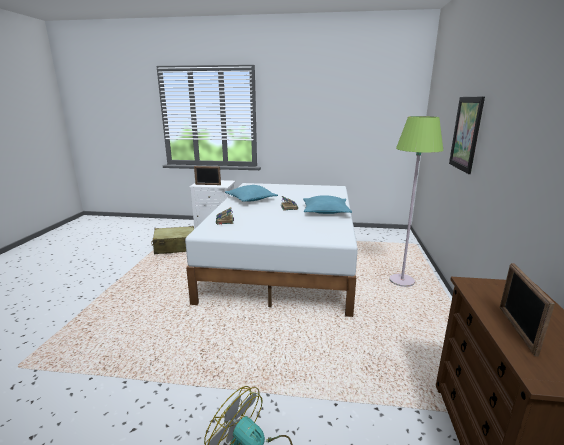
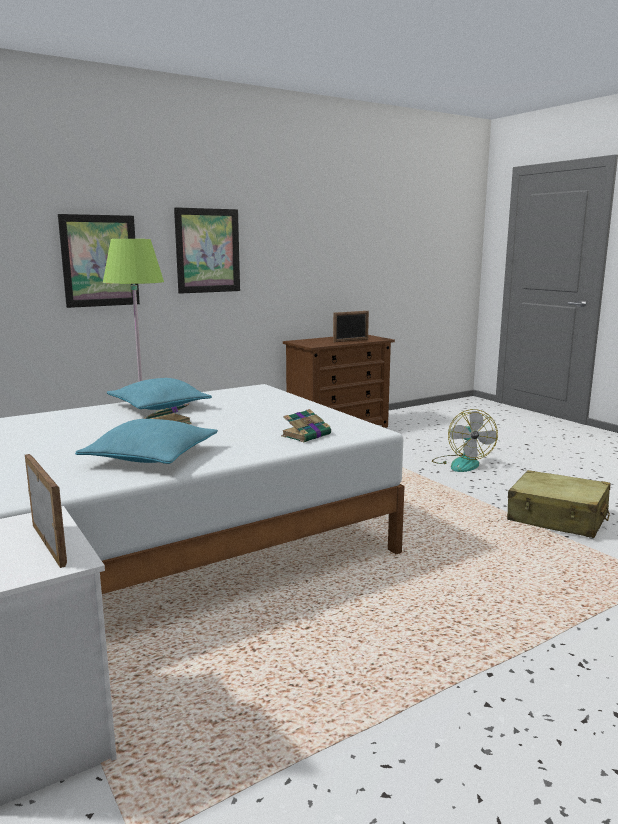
camera: 130 degrees left, 5 degrees down
beige suitcase [151,226,194,254] -> beige suitcase moved to [507,470,610,538]
none -> picture [174,207,240,294]

